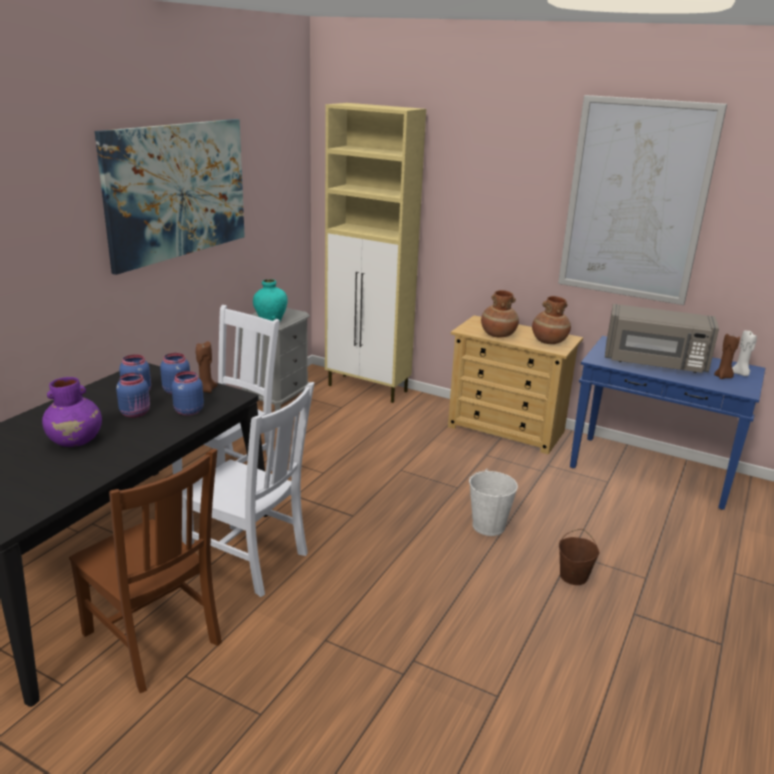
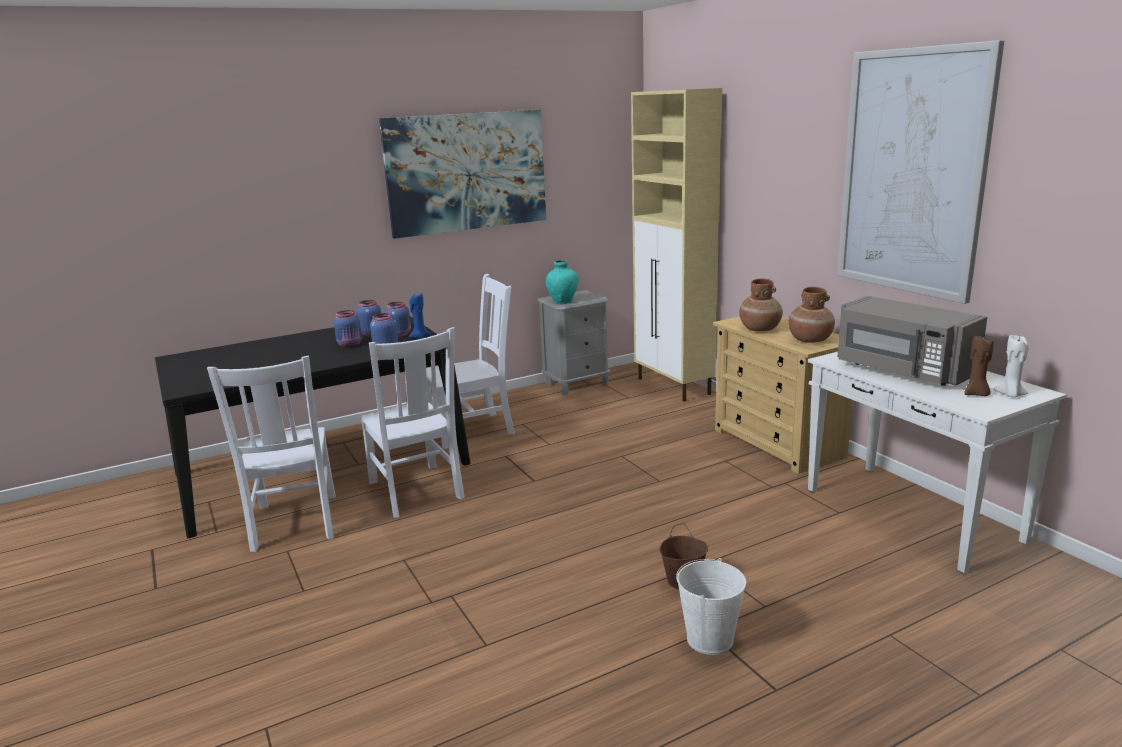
camera: 35 degrees right, 5 degrees down
purple vase [42,377,102,447] -> none
brown chair [69,449,222,693] -> white chair [207,356,335,552]
brown candle [196,341,218,393] -> blue candle [409,293,431,339]
white bucket [469,469,518,536] -> white bucket moved to [676,558,746,655]
blue console table [570,336,765,510] -> white console table [808,352,1067,573]

